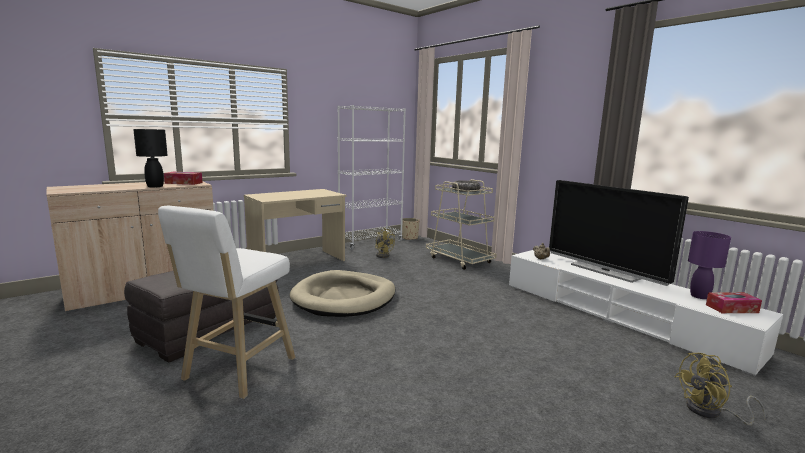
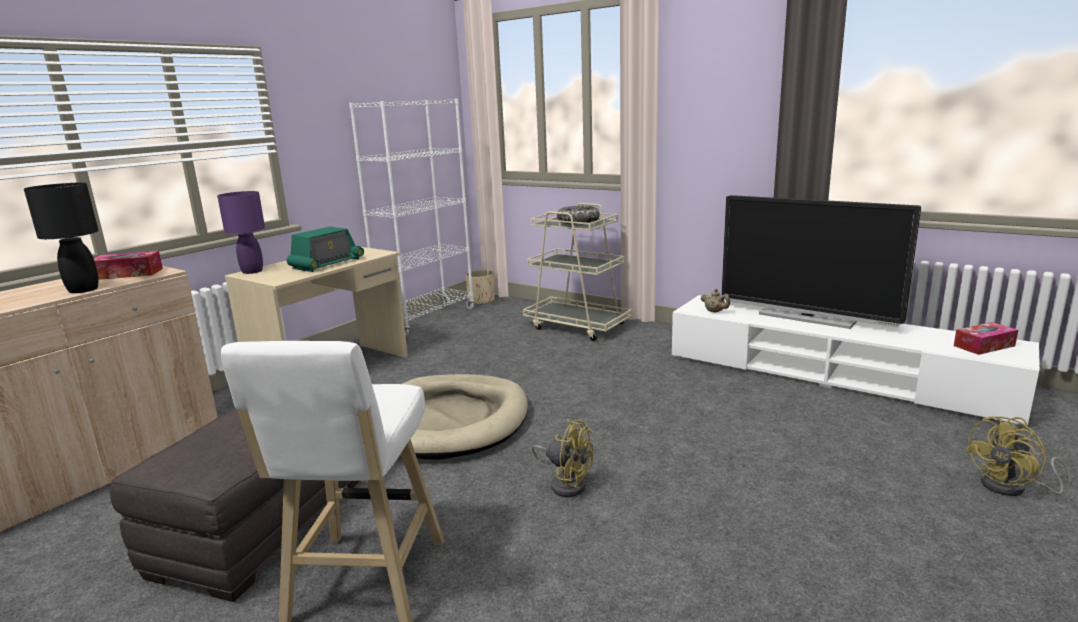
camera: 15 degrees left, 5 degrees up
yellow fan [375,228,395,258] -> yellow fan moved to [532,419,593,497]
purple table lamp [688,231,731,299] -> purple table lamp moved to [217,191,265,274]
none -> radio [287,227,364,272]

